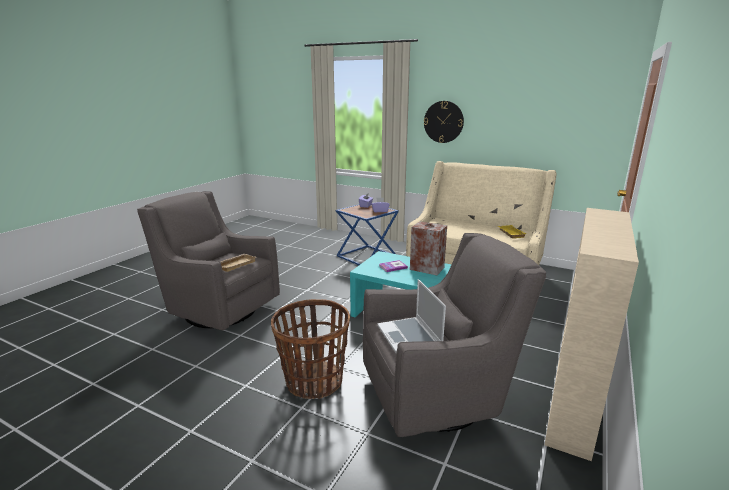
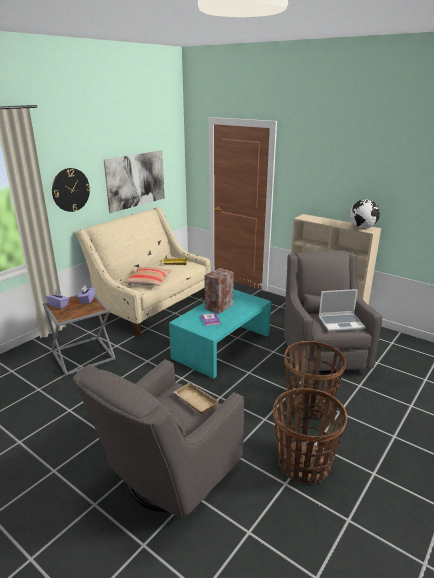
camera: 80 degrees left, 5 degrees up
blue side table [336,204,399,265] -> grey side table [43,295,116,376]
none -> picture [104,150,165,213]
none -> pillow [124,267,172,286]
none -> basket [273,388,347,485]
none -> globe [349,199,380,229]

